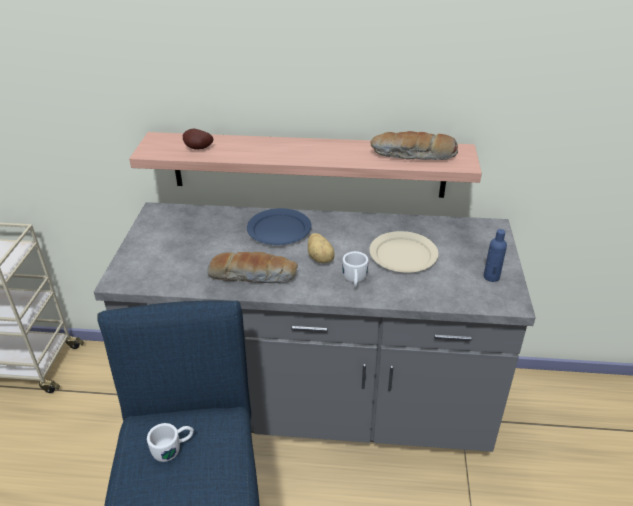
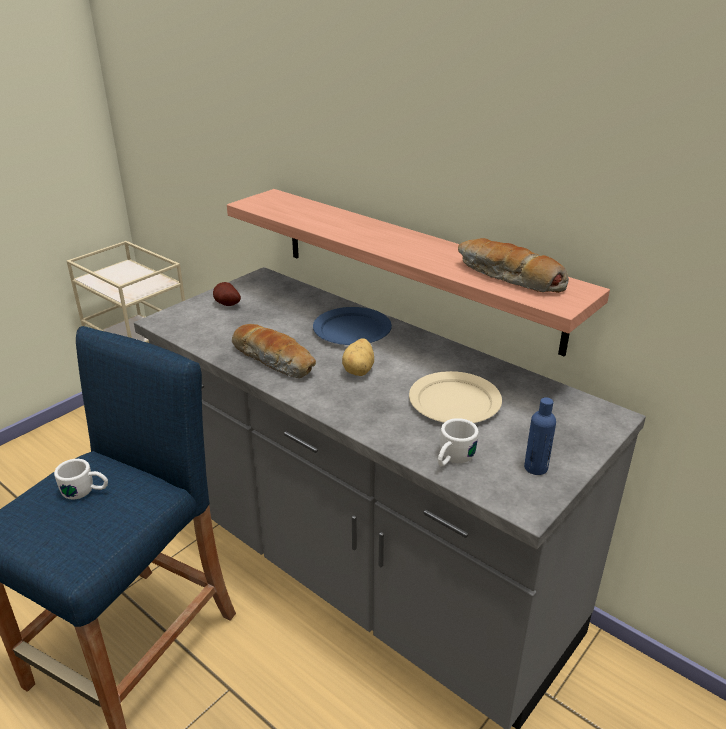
camera: 35 degrees right, 5 degrees down
potato [183,128,214,150] -> potato moved to [213,282,241,306]
white mug [342,251,369,288] -> white mug moved to [438,418,479,467]

